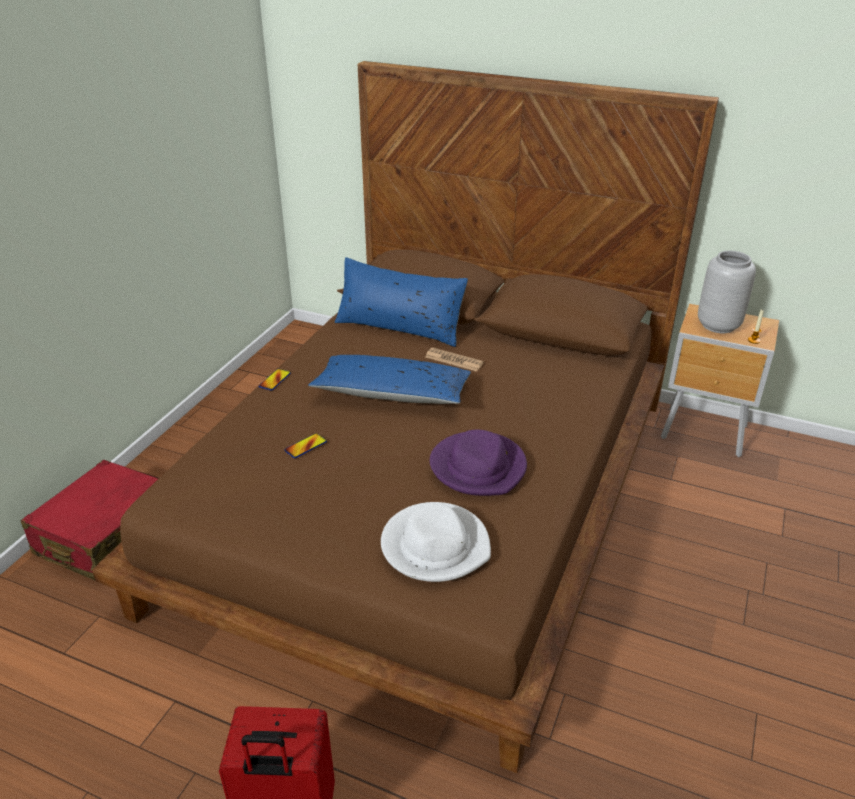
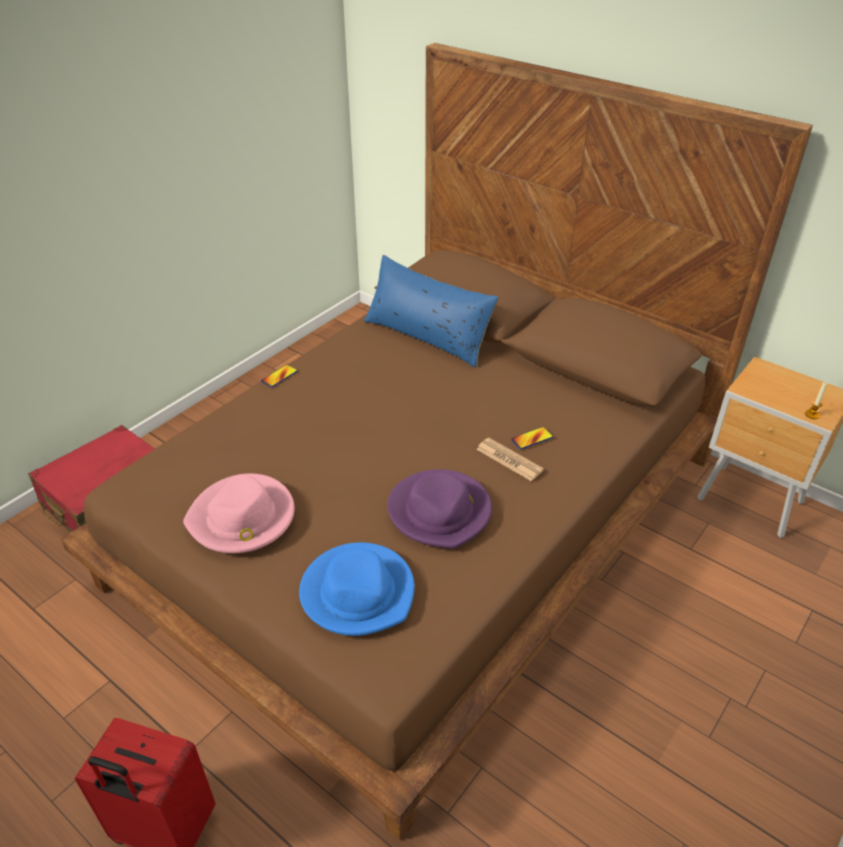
camera: 15 degrees right, 5 degrees up
phone [284,433,327,458] -> phone moved to [511,427,553,449]
blue pillow [308,355,471,404] -> none
white hat [381,502,491,582] -> blue hat [299,542,415,636]
newspaper [425,347,484,372] -> newspaper moved to [476,438,544,481]
grey vase [698,251,756,333] -> none
none -> pink hat [183,473,295,553]

